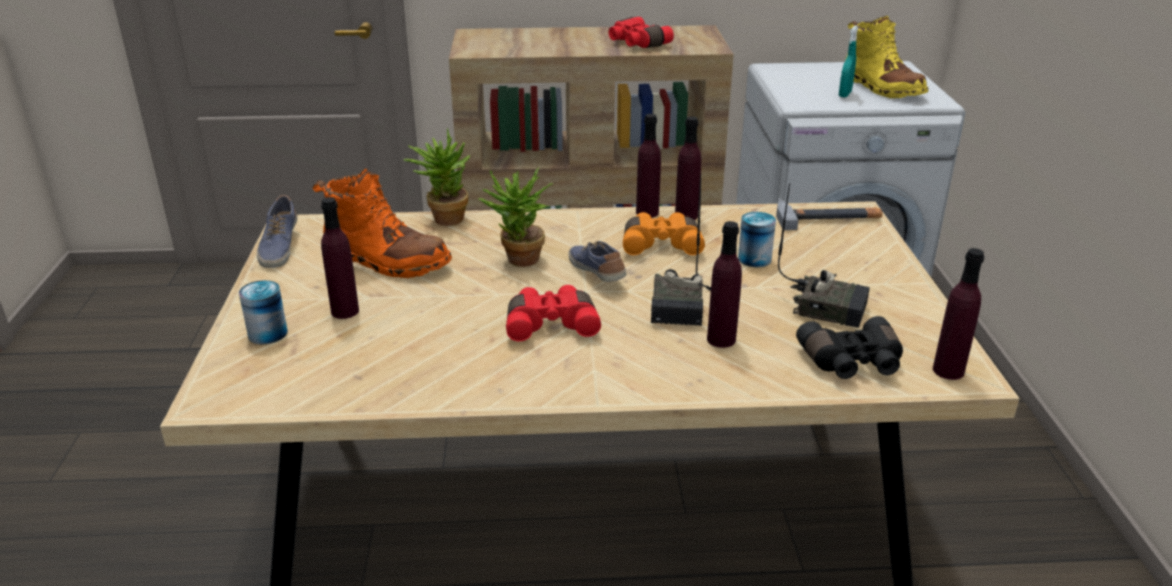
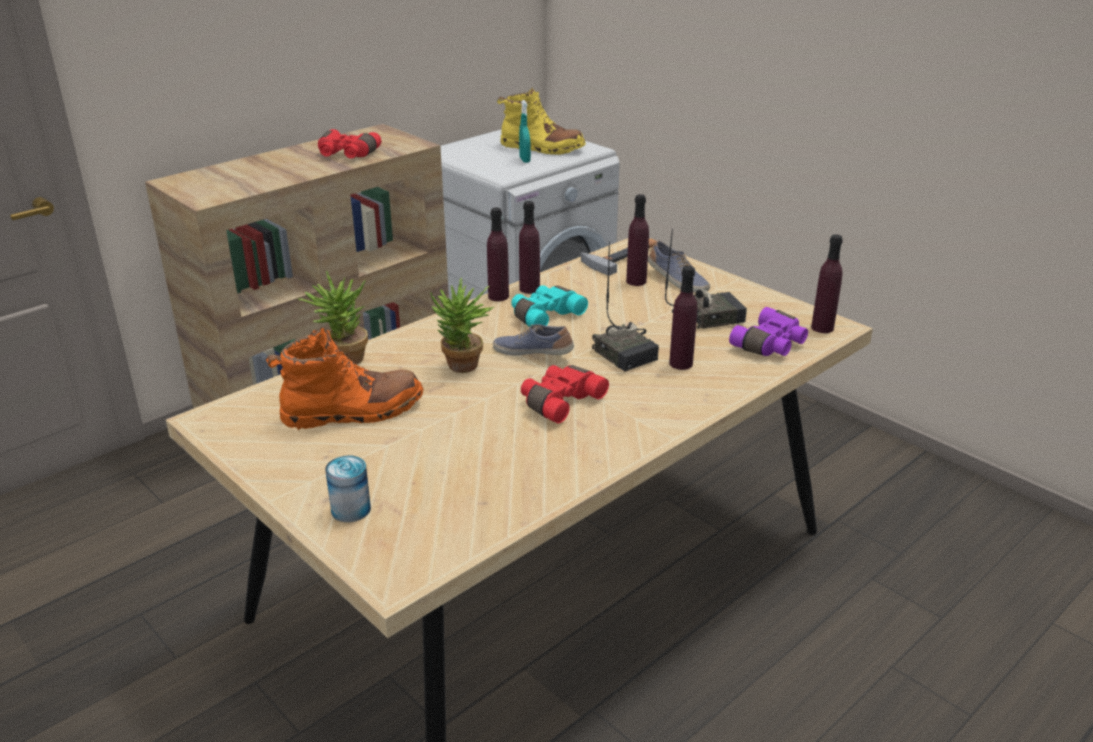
camera: 40 degrees left, 0 degrees up
shoe [257,195,297,268] -> shoe moved to [648,240,710,293]
purple bottle [321,197,359,319] -> purple bottle moved to [626,194,649,286]
orange binoculars [623,212,705,255] -> turquoise binoculars [511,285,588,327]
can [738,212,776,267] -> none
black binoculars [796,316,903,379] -> purple binoculars [729,307,808,356]

